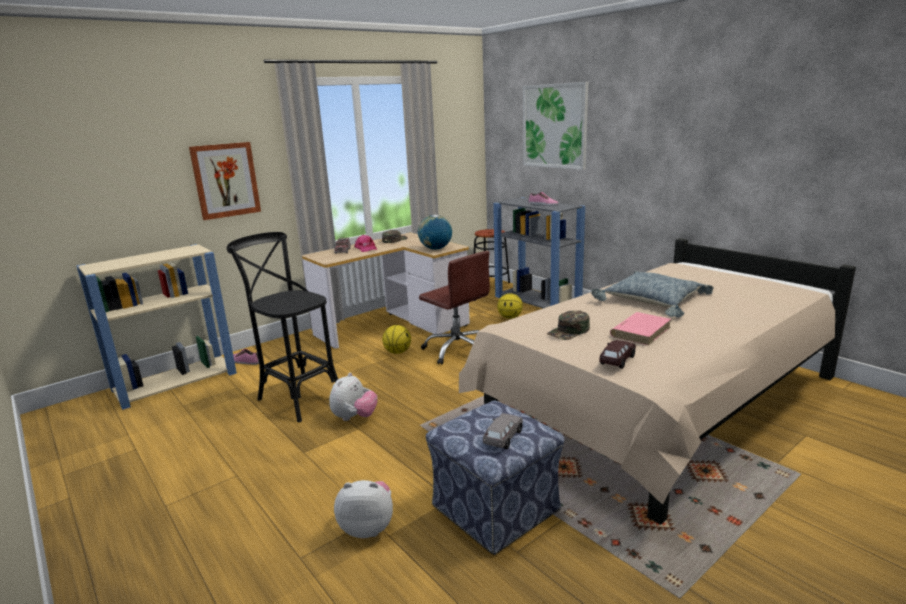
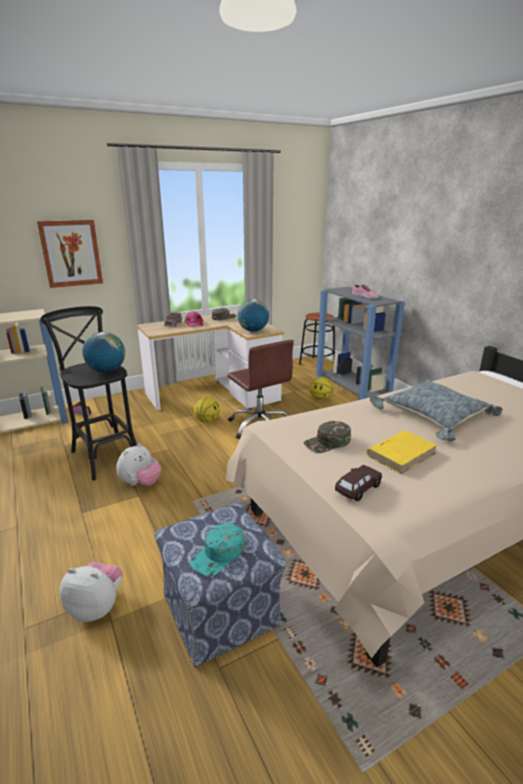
camera: 10 degrees right, 5 degrees up
grey toy car [483,413,523,449] -> turquoise cap [190,523,245,576]
picture [523,82,588,170] -> none
pink book [610,312,671,346] -> yellow book [366,431,437,474]
none -> globe [82,332,125,373]

